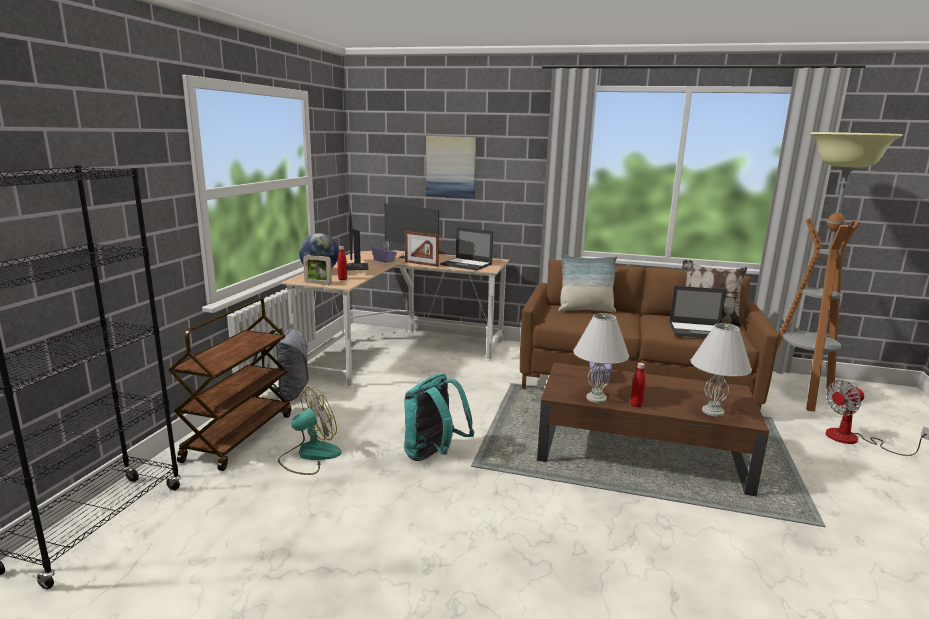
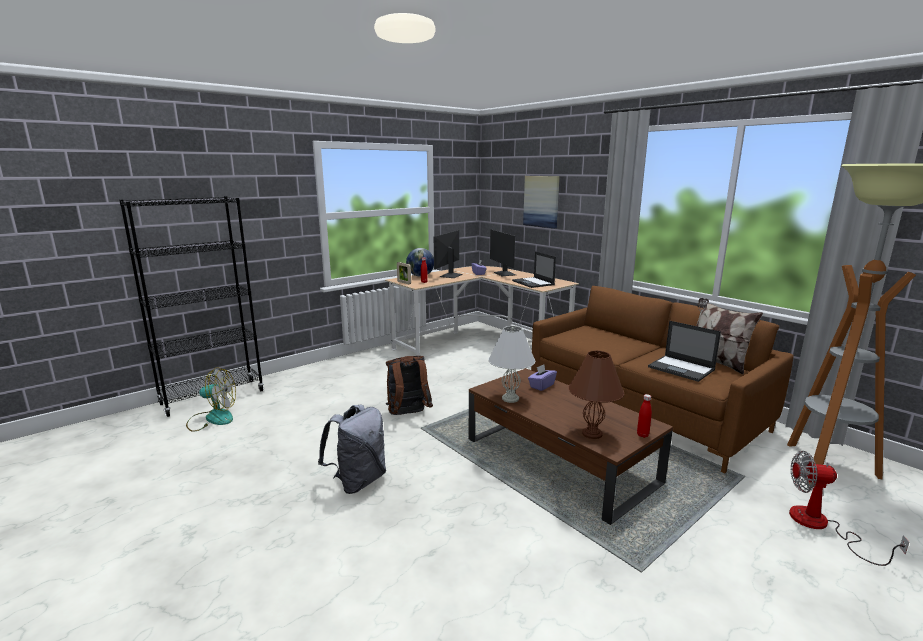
camera: 35 degrees right, 0 degrees up
brown cart [168,298,291,471] -> none
grey backpack [252,328,309,402] -> grey backpack moved to [318,405,386,494]
fan [278,387,341,475] -> fan moved to [186,367,236,432]
turquoise backpack [404,374,474,461] -> brown backpack [386,356,433,415]
picture frame [405,231,439,267] -> none
pillow [558,254,617,312] -> none
red bottle [630,363,645,407] -> red bottle moved to [637,394,652,438]
white table lamp [691,323,752,417] -> brown table lamp [568,351,624,439]

